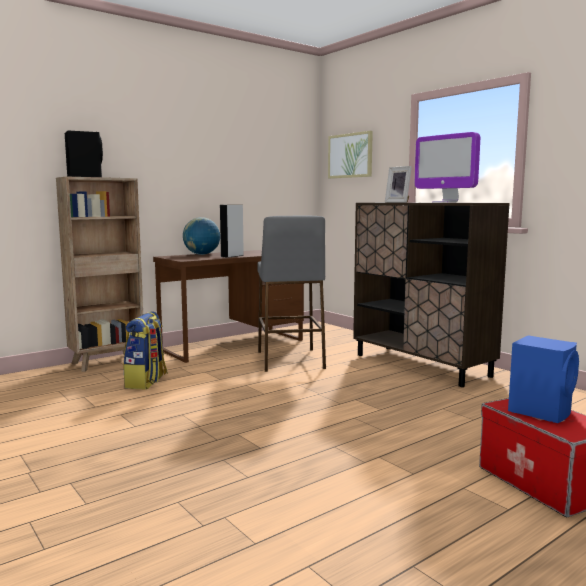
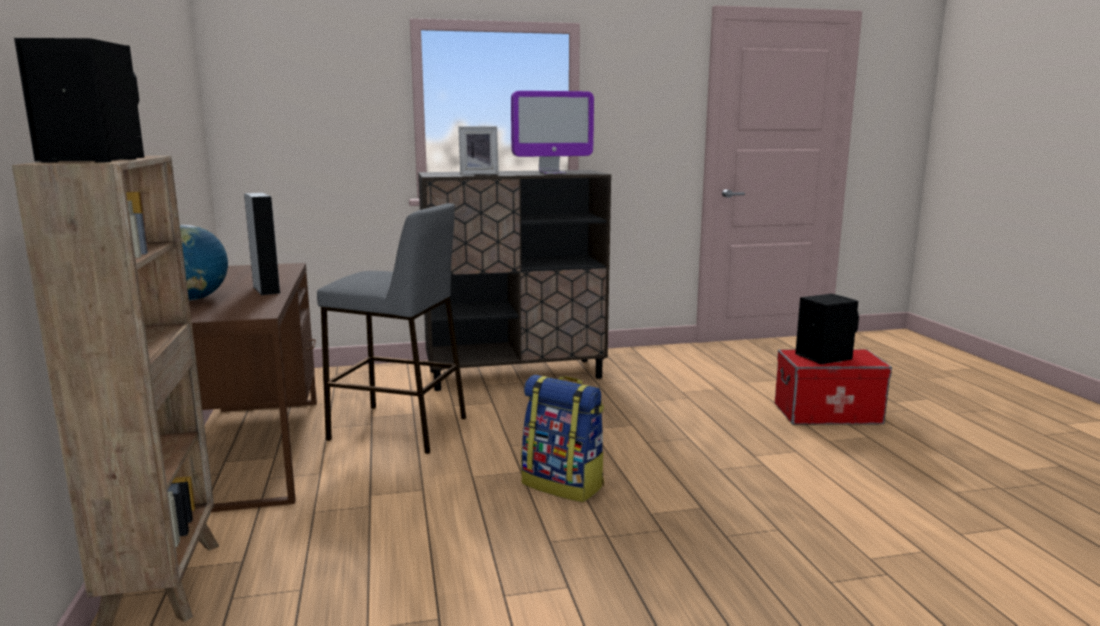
camera: 65 degrees left, 5 degrees up
backpack [123,311,168,389] -> backpack moved to [521,375,604,502]
picture [328,131,373,179] -> none
blue speaker [508,336,579,423] -> black speaker [795,294,859,364]

